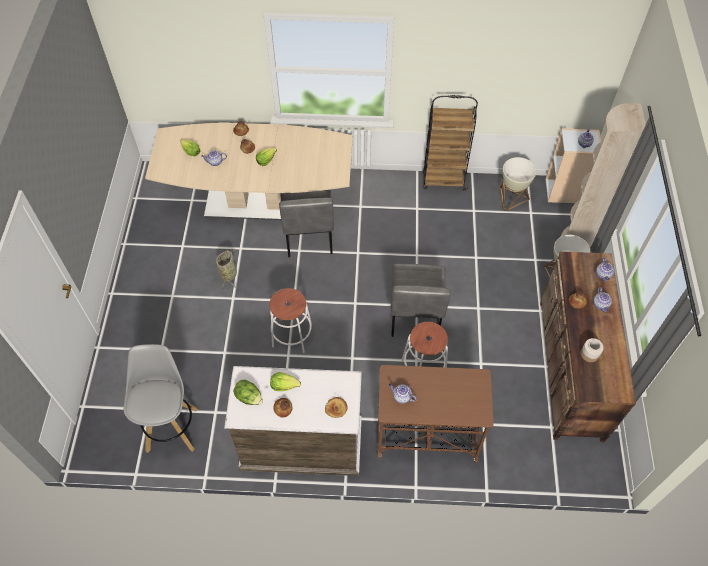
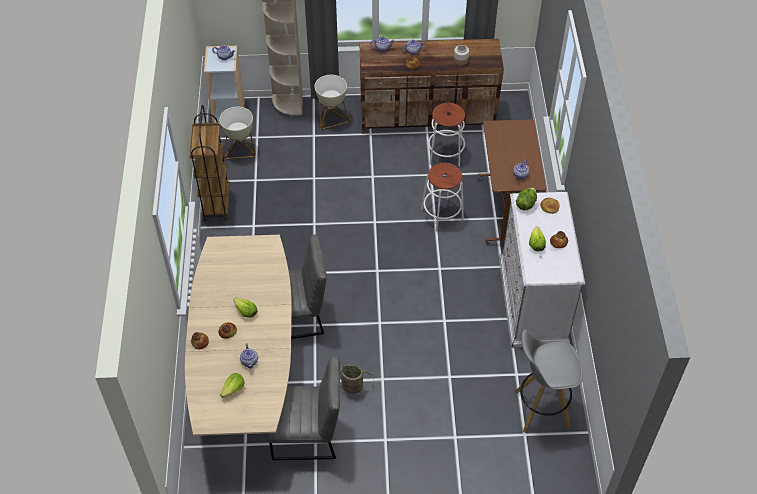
camera: 95 degrees left, 5 degrees down
lettuce [234,379,263,405] -> lettuce moved to [516,187,537,210]
white stool [269,288,312,353] -> white stool moved to [428,103,465,167]
grey chair [390,263,451,337] -> grey chair moved to [266,356,340,460]

